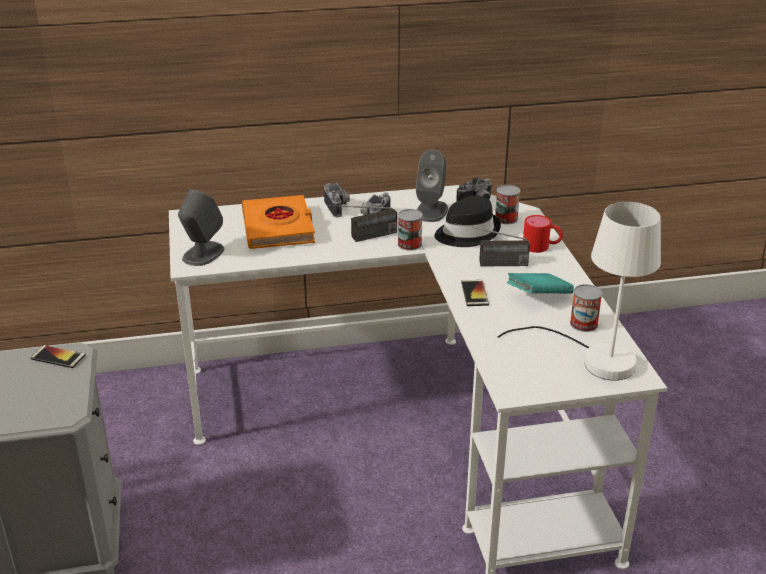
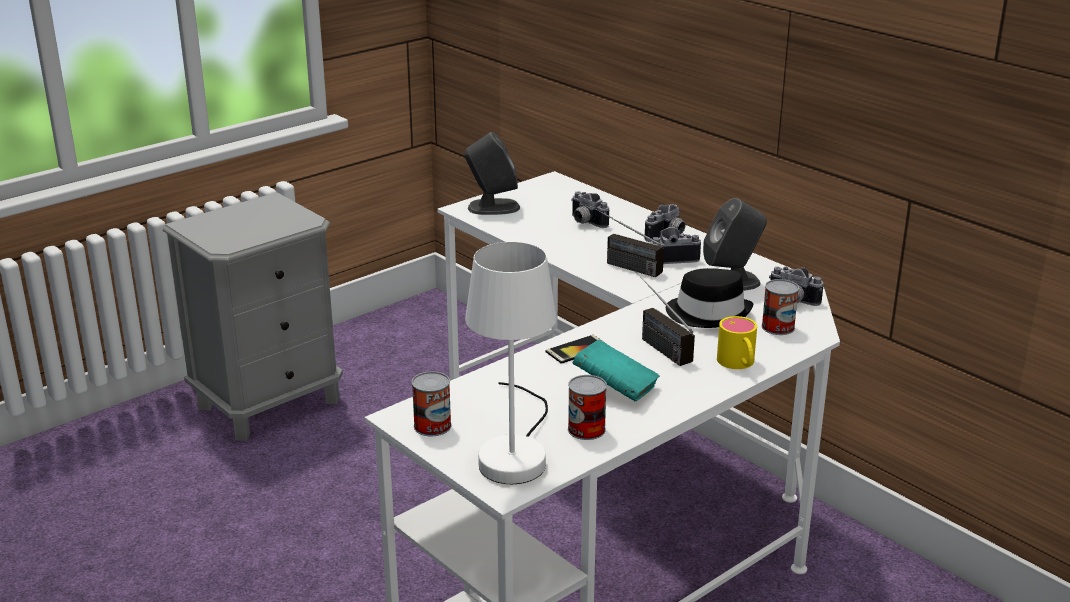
camera: 60 degrees right, 5 degrees down
phone [31,345,86,368] -> none
orange book [242,195,315,249] -> camera [571,191,609,228]
can [398,209,423,251] -> can moved to [412,371,452,436]
red mug [523,215,563,253] -> yellow mug [717,316,757,369]

